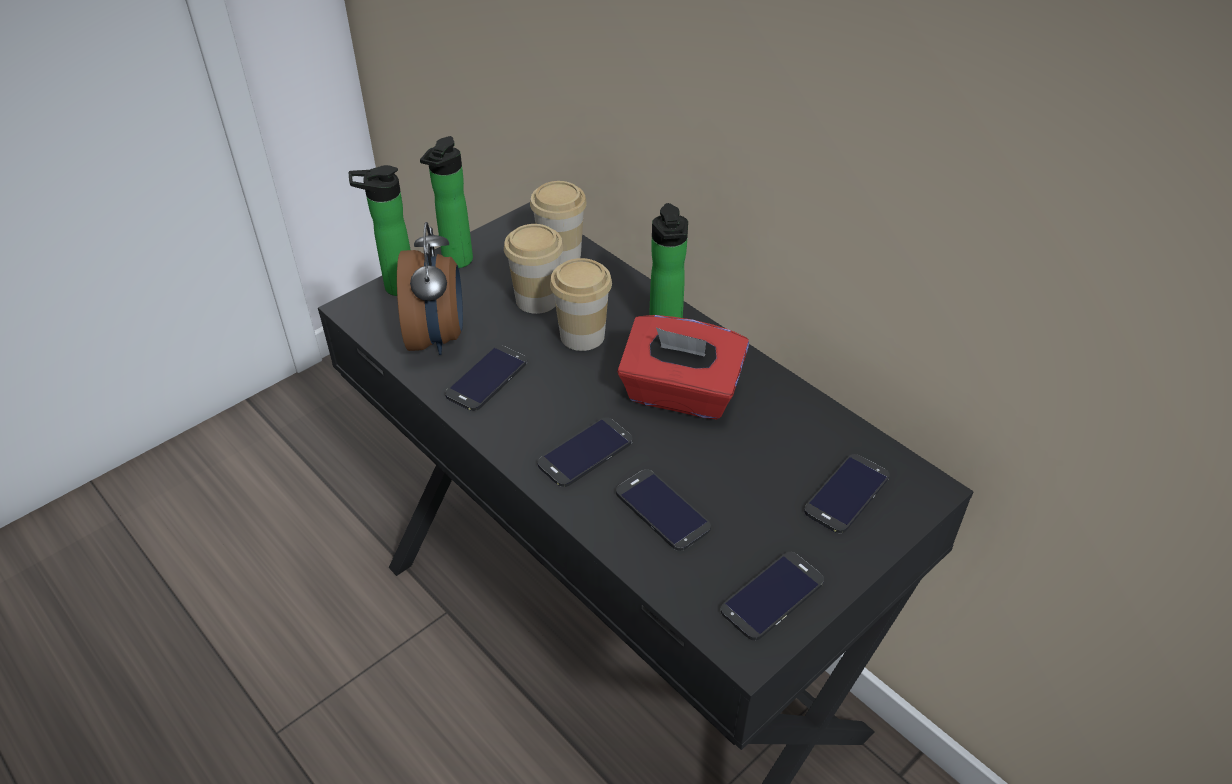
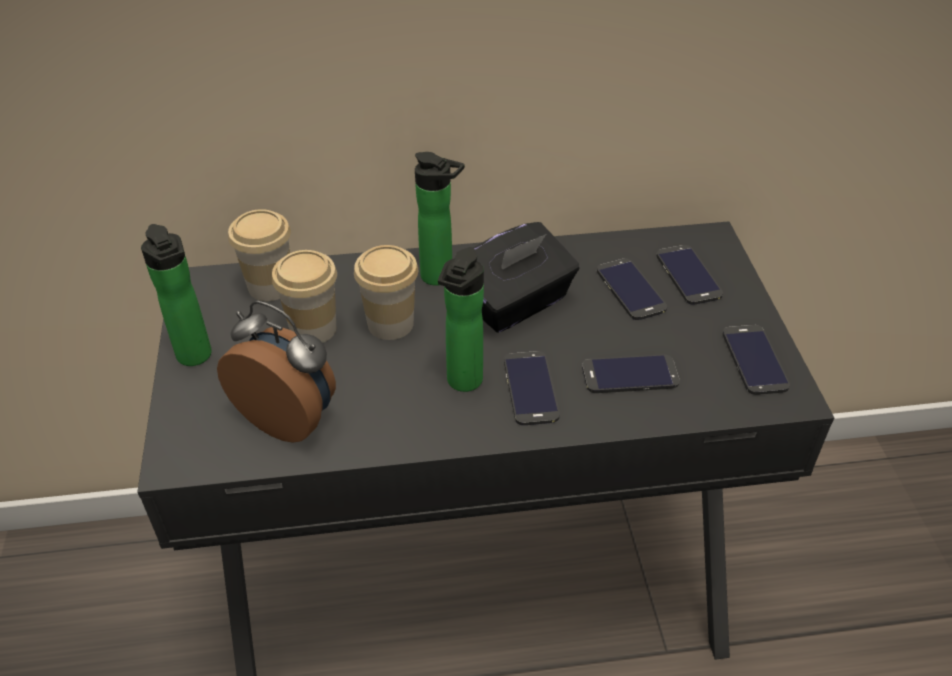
camera: 55 degrees left, 0 degrees up
bottle [349,165,410,296] -> bottle moved to [438,247,484,392]
phone [445,345,527,411] -> phone moved to [597,259,667,320]
red tissue box [617,315,749,419] -> black tissue box [474,222,580,332]

